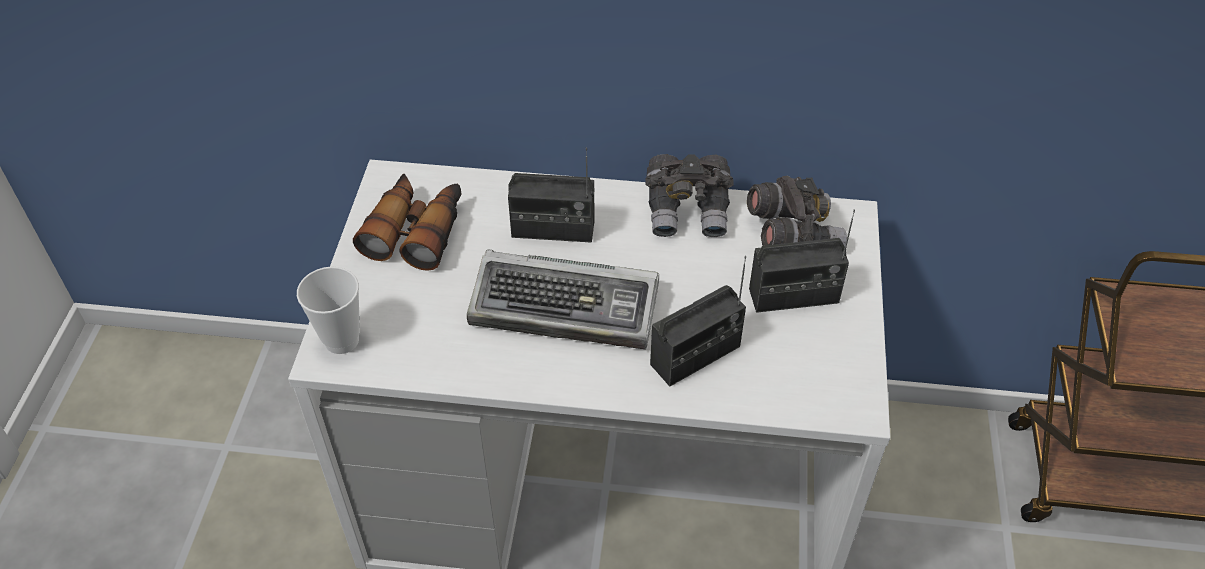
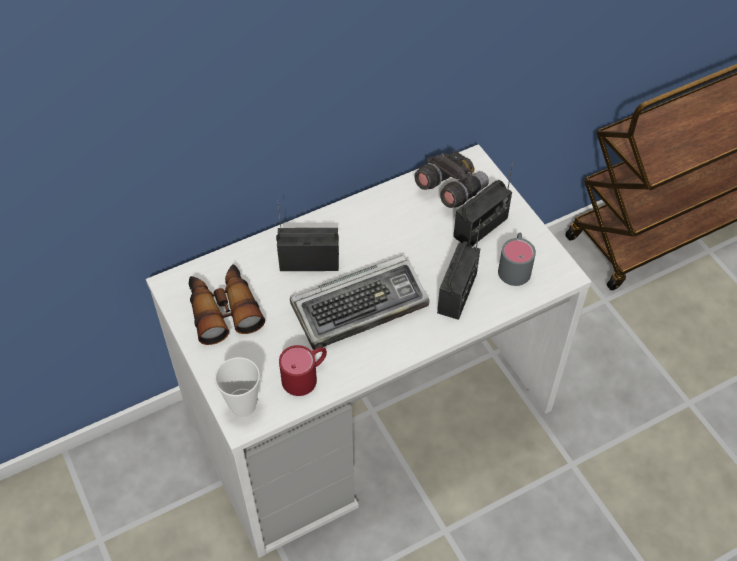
camera: 35 degrees left, 5 degrees up
radio [508,147,595,243] -> radio turned 150 degrees counterclockwise [276,199,339,271]
grey binoculars [646,154,734,237] -> none
none -> red mug [279,345,327,396]
none -> grey mug [498,233,536,286]

